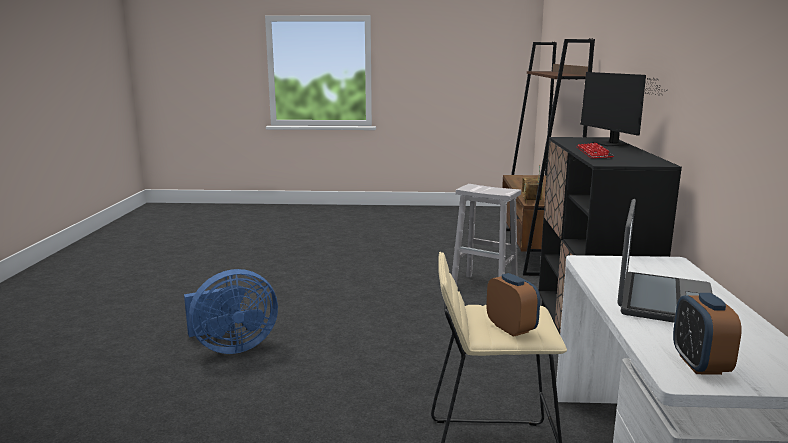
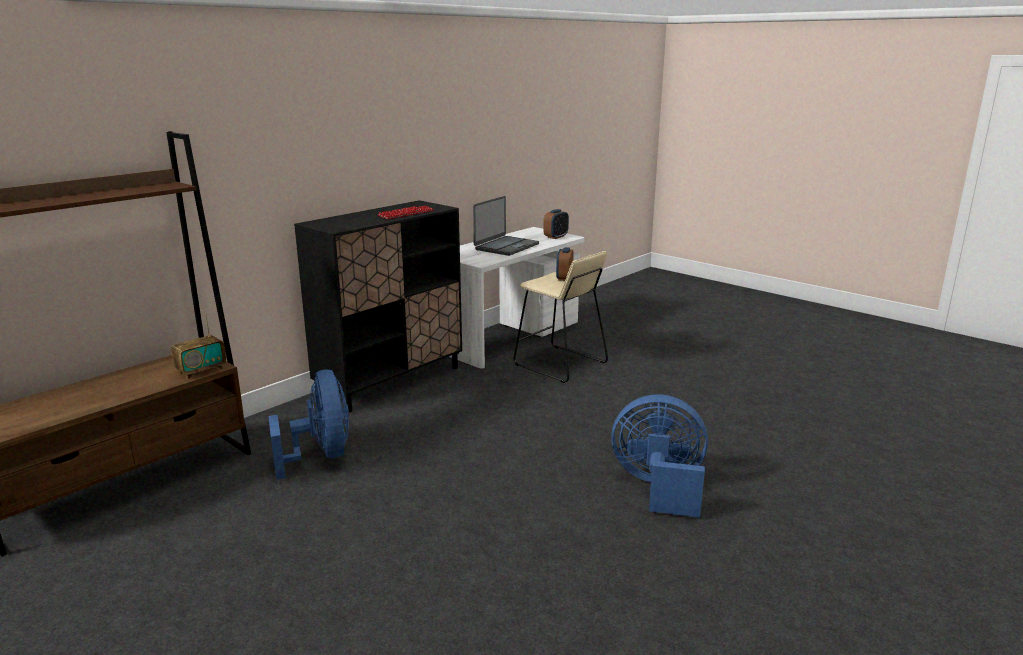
camera: 140 degrees left, 5 degrees up
white stool [452,184,521,285] -> blue fan [268,370,349,480]
monitor [580,72,667,146] -> none
laptop [617,199,713,323] -> laptop turned 150 degrees clockwise [473,196,539,256]

